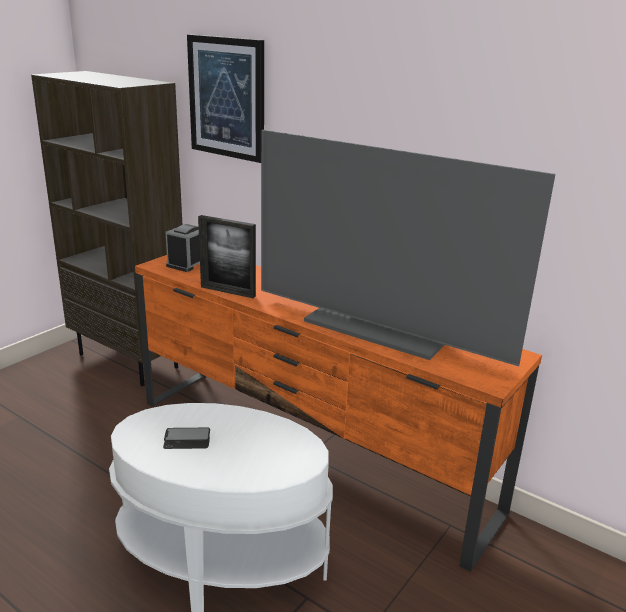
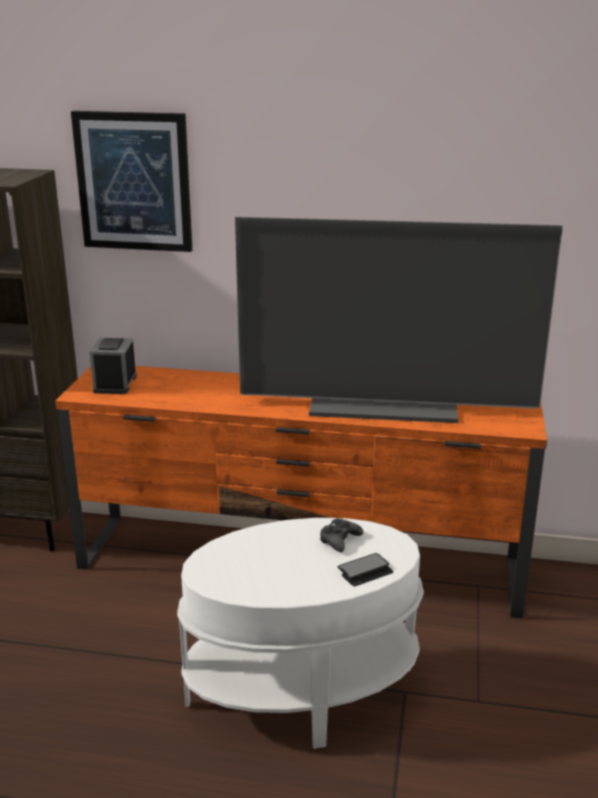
camera: 25 degrees left, 0 degrees up
phone [163,428,210,449] -> phone moved to [338,553,393,586]
picture frame [198,215,256,298] -> none
none -> black game controller [320,518,363,552]

